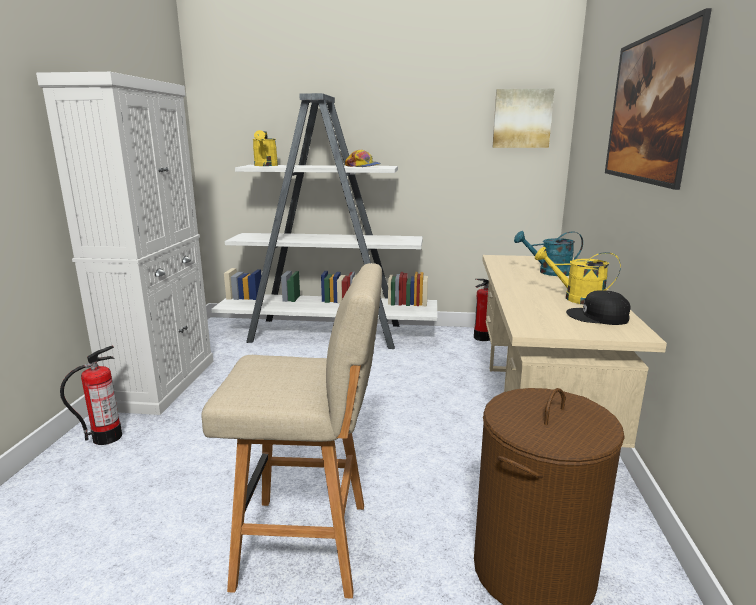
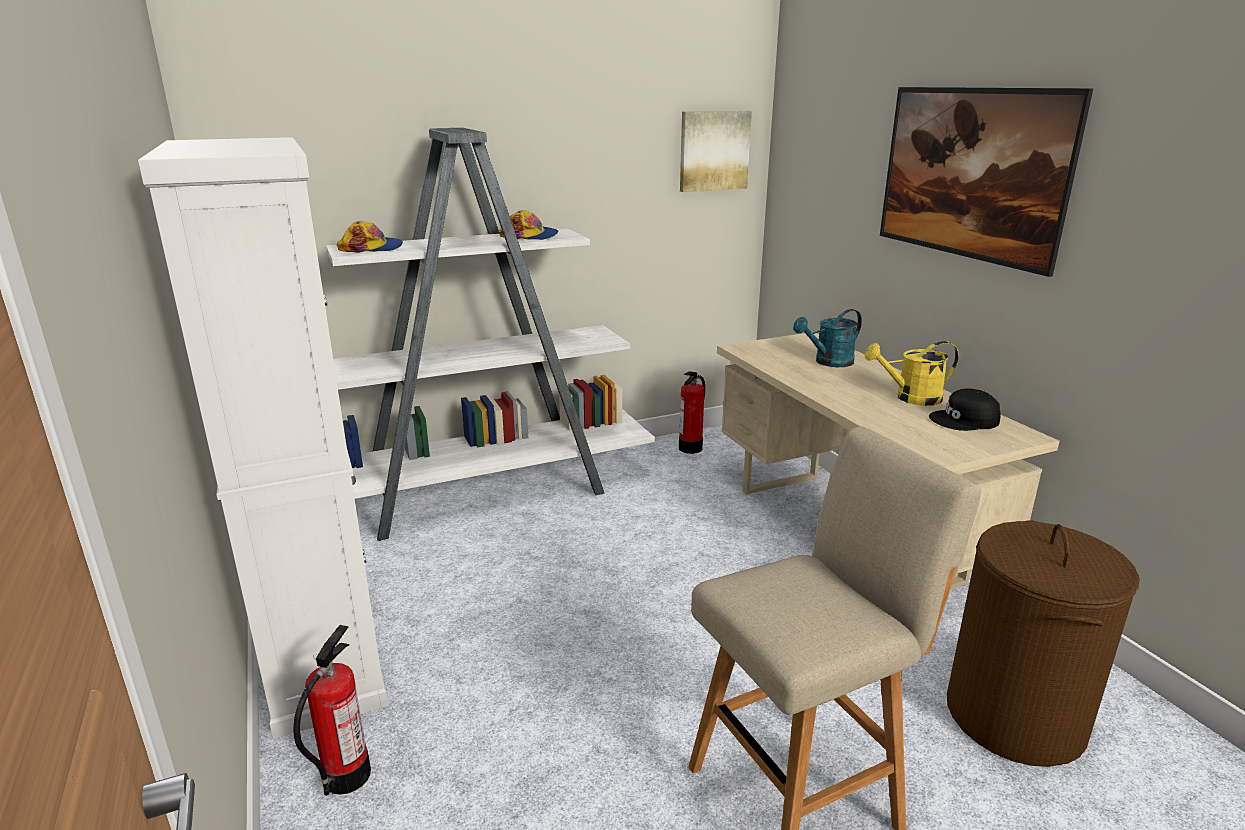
camera: 30 degrees left, 5 degrees up
yellow watering can [252,130,278,166] -> cap [337,221,403,253]

